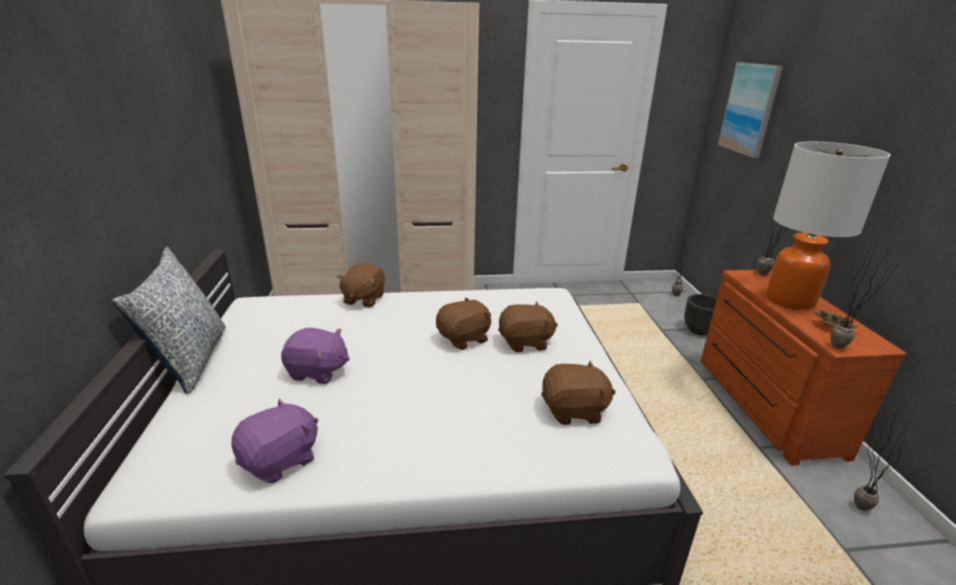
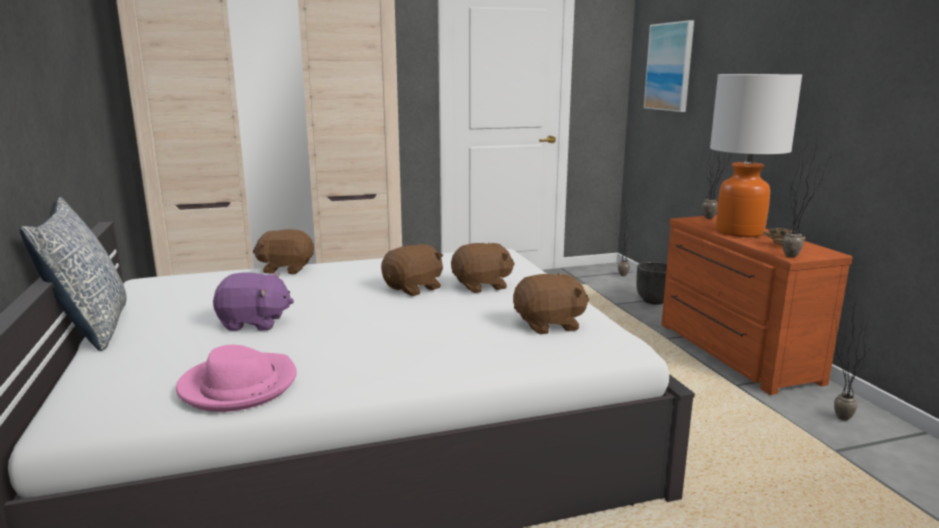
camera: 10 degrees left, 10 degrees down
purple plush toy [231,398,318,483] -> pink hat [176,345,297,412]
brown plush toy [337,263,385,307] -> brown plush toy turned 90 degrees clockwise [253,229,314,274]

